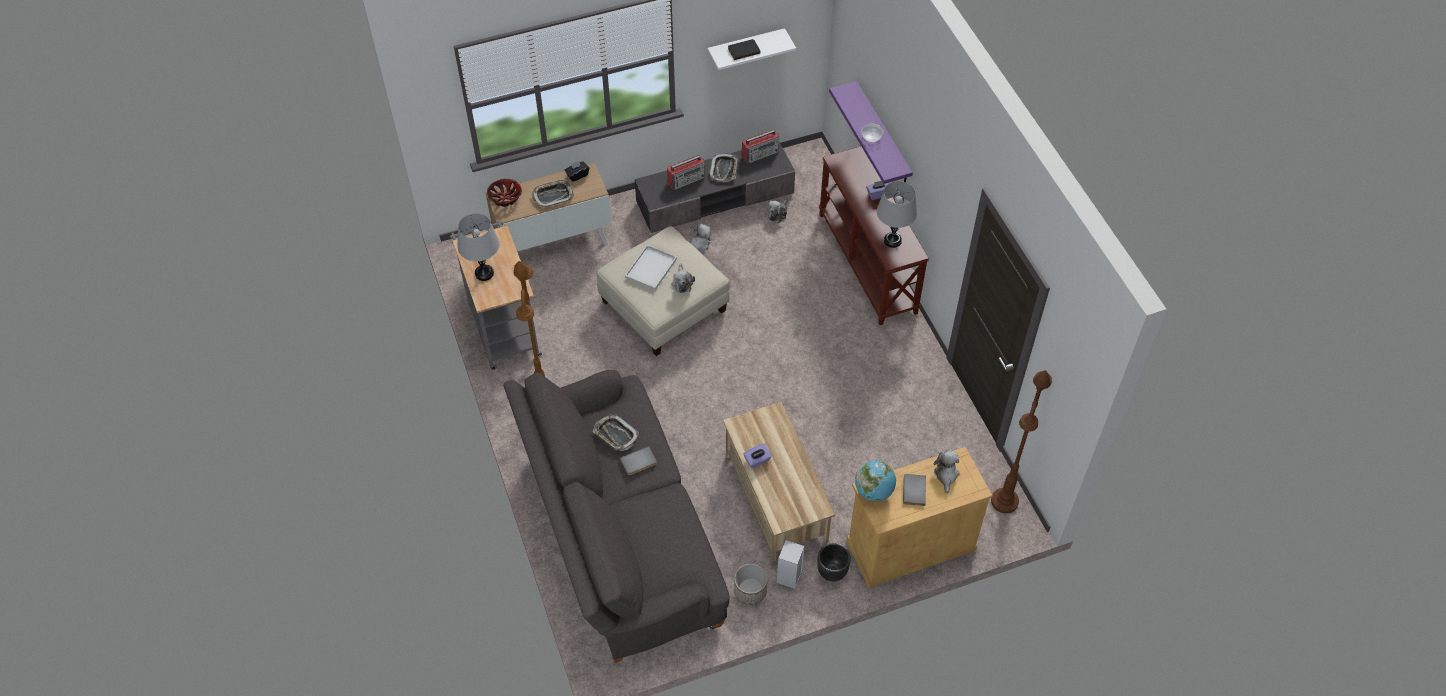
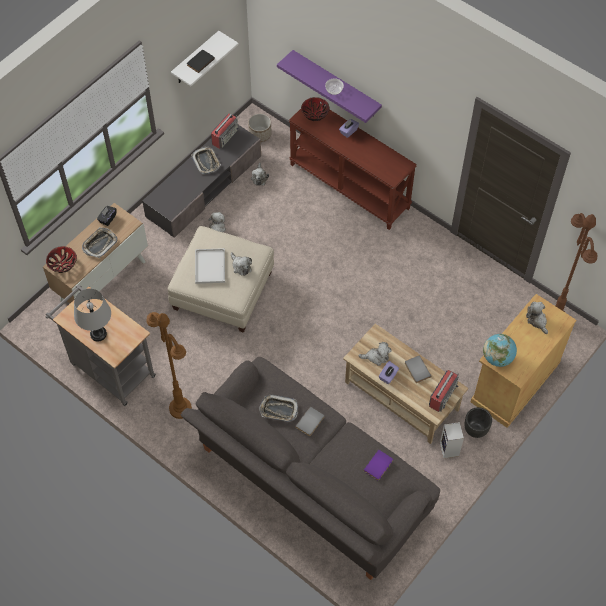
camera: 30 degrees left, 5 degrees up
radio [667,155,705,190] -> radio moved to [429,370,459,412]
planter [734,564,768,605] -> planter moved to [248,114,272,142]
grey table lamp [877,181,917,248] -> none
grey book [903,474,926,506] -> grey book moved to [405,355,431,383]
none -> bowl [301,97,330,121]
none -> plush toy [358,342,392,366]
none -> purple book [363,450,393,480]

